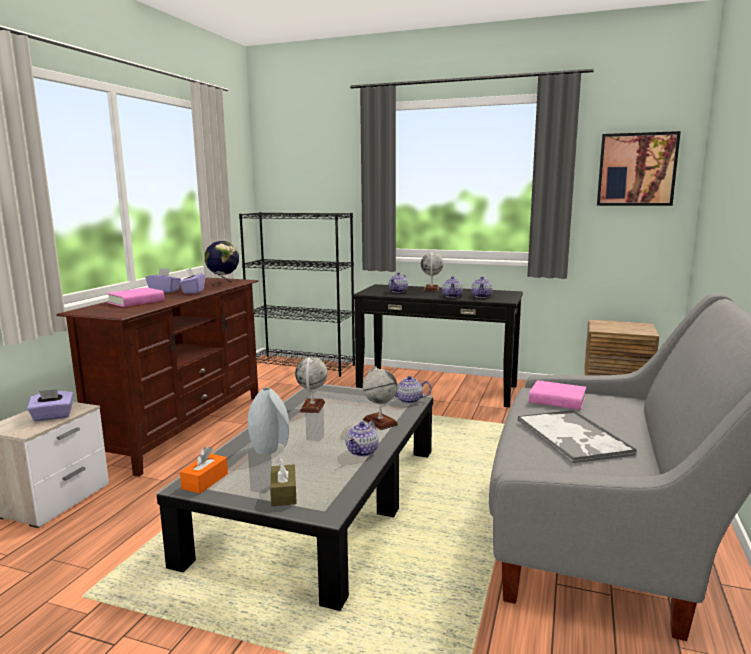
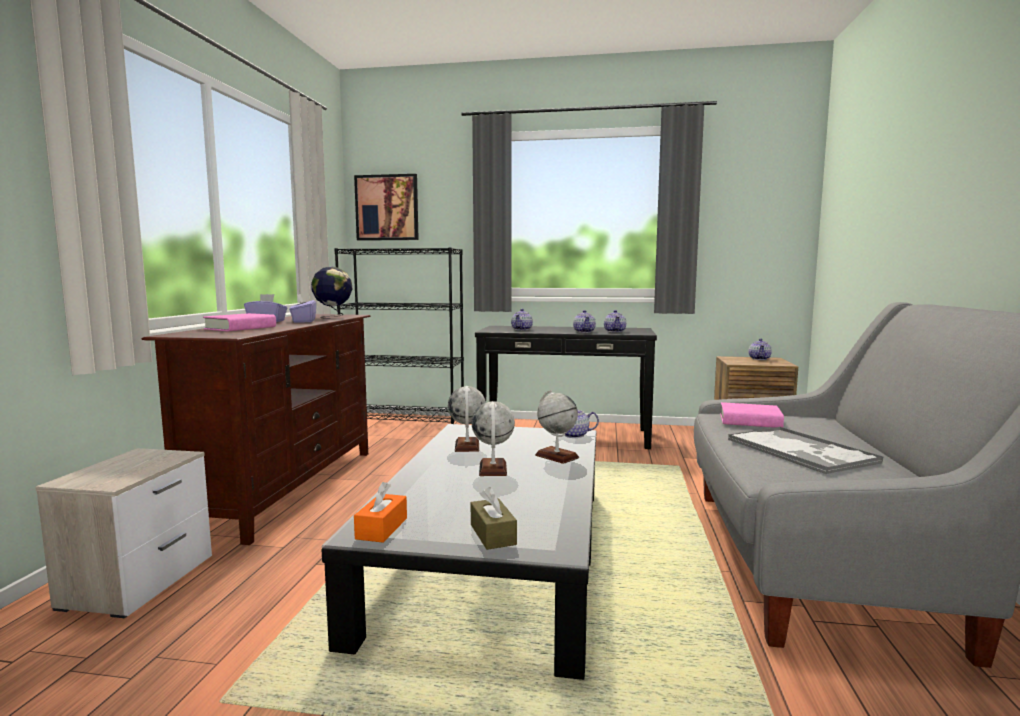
camera: 10 degrees left, 5 degrees down
purple tissue box [27,389,74,421] -> none
grey vase [248,388,289,455] -> none
teapot [346,420,379,457] -> teapot moved to [748,338,772,360]
globe [421,252,443,291] -> globe moved to [471,401,515,476]
picture [597,131,681,206] -> picture moved to [354,174,419,241]

